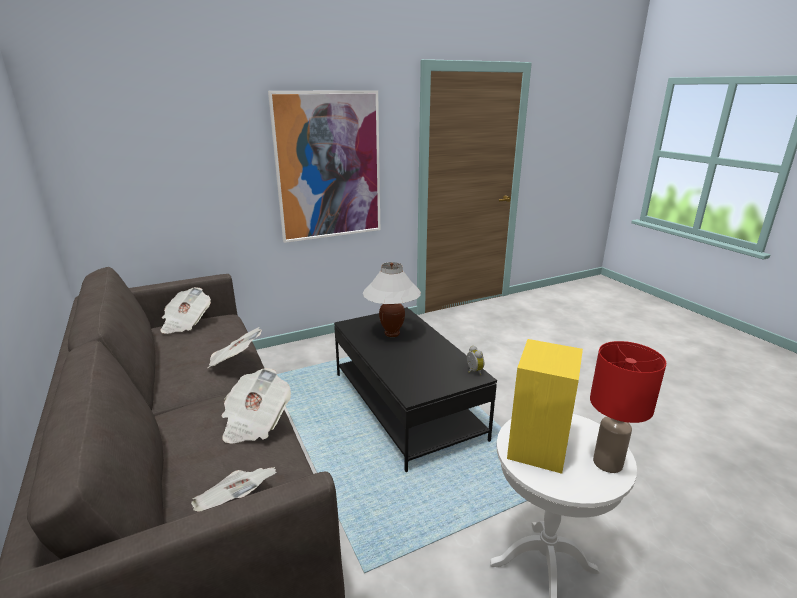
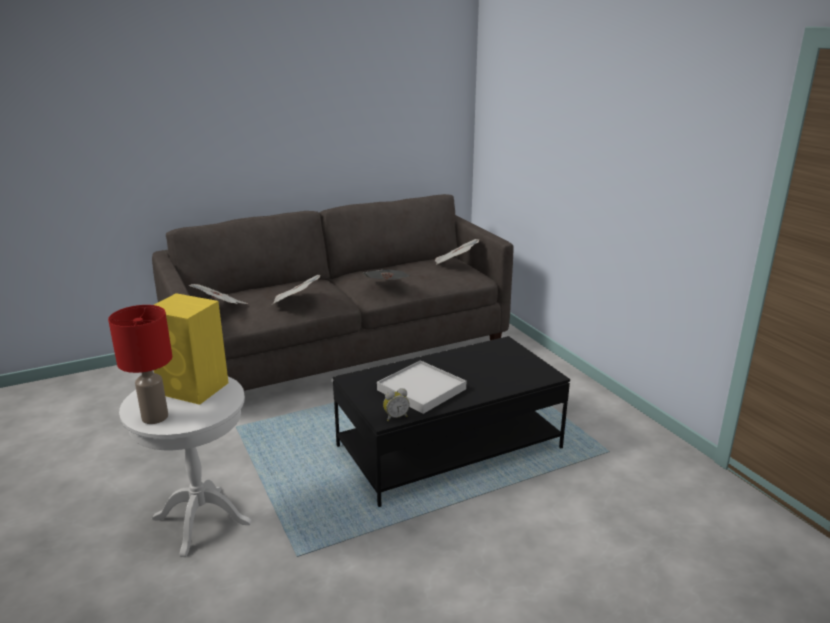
camera: 90 degrees right, 0 degrees up
picture [268,90,380,243] -> none
white table lamp [363,262,421,337] -> none
none -> white tray [377,360,466,414]

